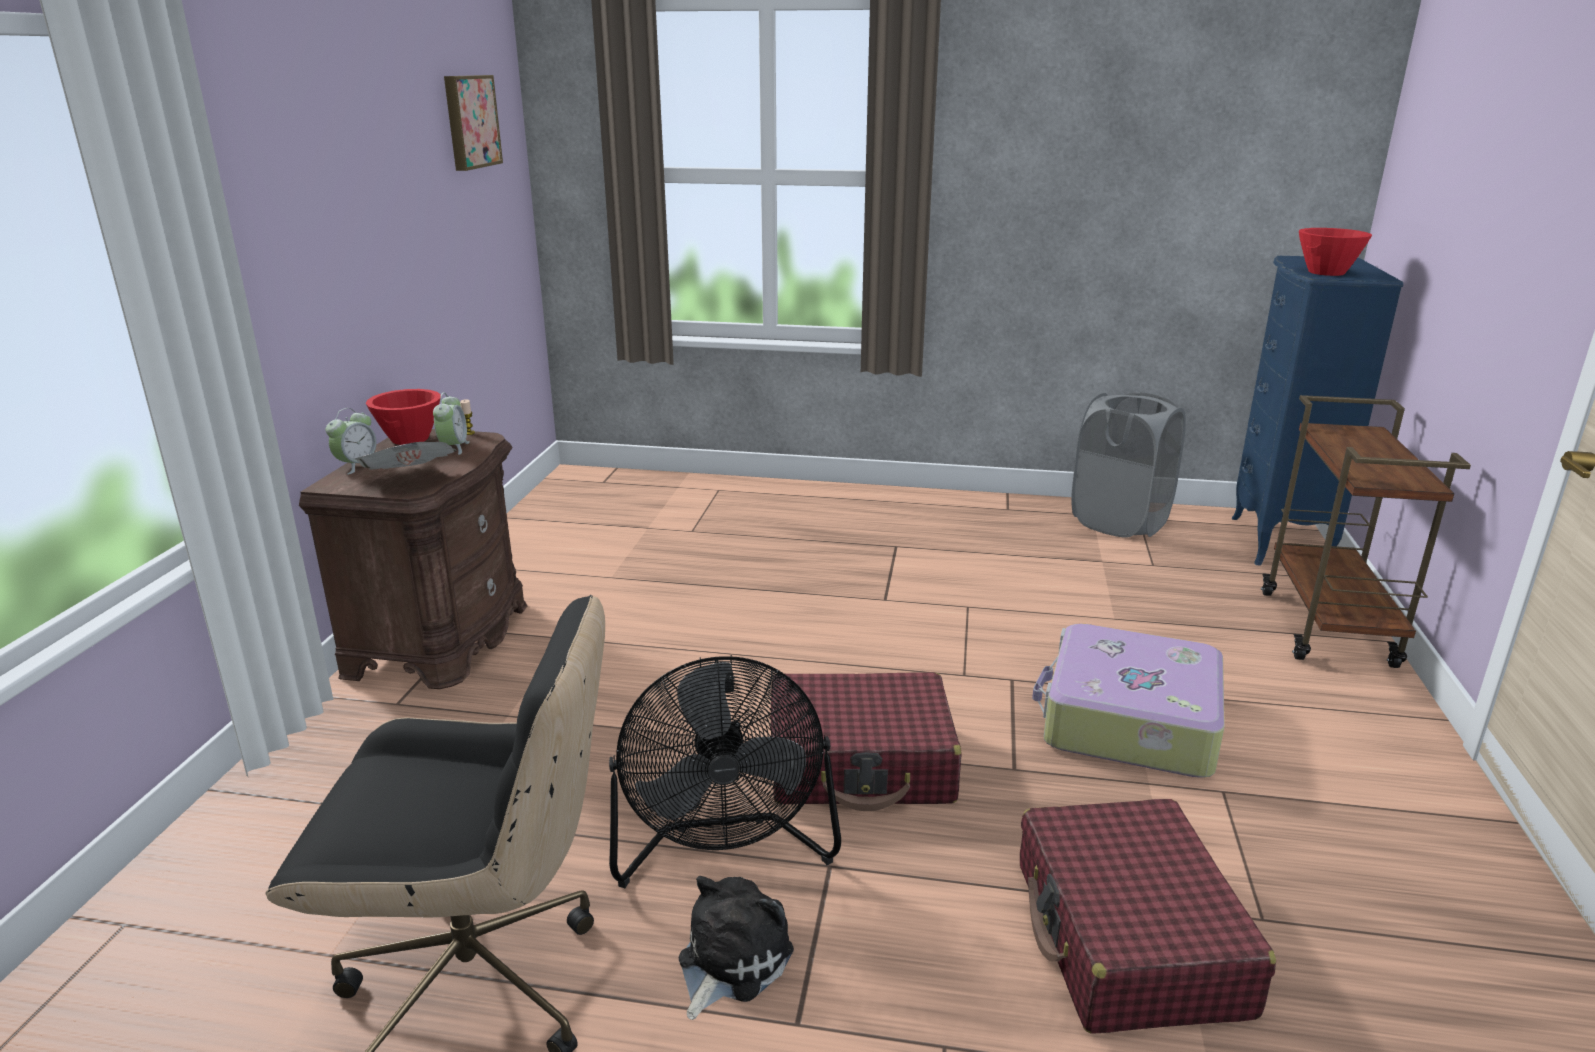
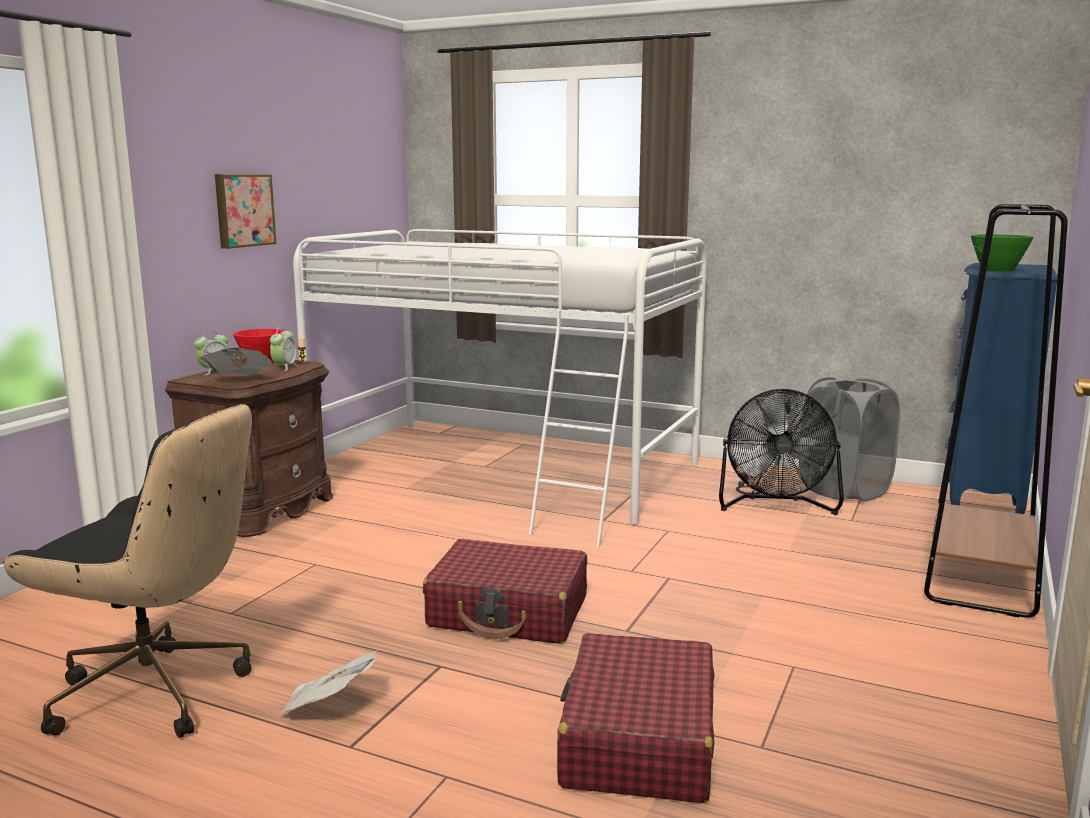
camera: 15 degrees right, 10 degrees down
picture [444,75,503,171] -> picture moved to [215,174,277,249]
black fan [609,655,841,888] -> black fan moved to [719,389,844,515]
plush toy [679,876,794,1020] -> newspaper [279,651,377,714]
suitcase [1032,623,1225,777] -> none
brown cart [1261,395,1471,668] -> clothes rack [924,204,1068,618]
red bowl [1299,228,1372,276] -> green bowl [971,234,1033,272]
none -> white bed [293,229,707,548]

